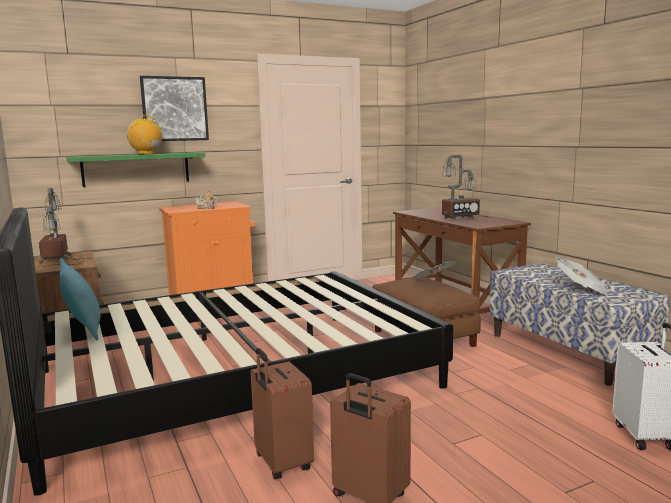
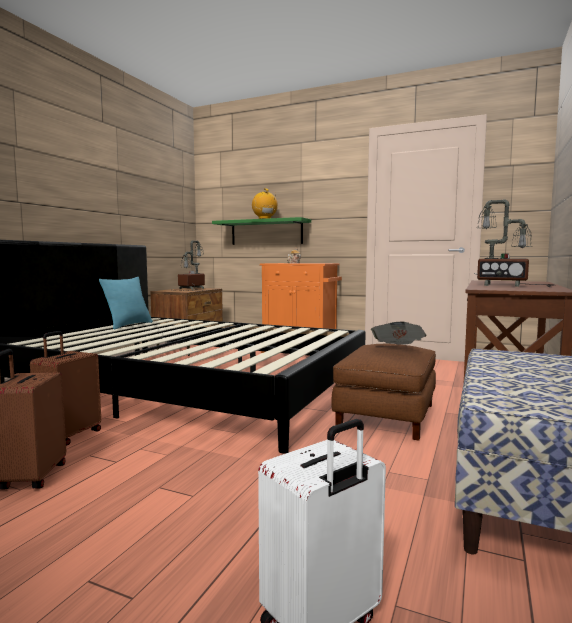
camera: 50 degrees right, 5 degrees down
picture [140,76,209,141] -> none
newspaper [555,257,607,295] -> none

